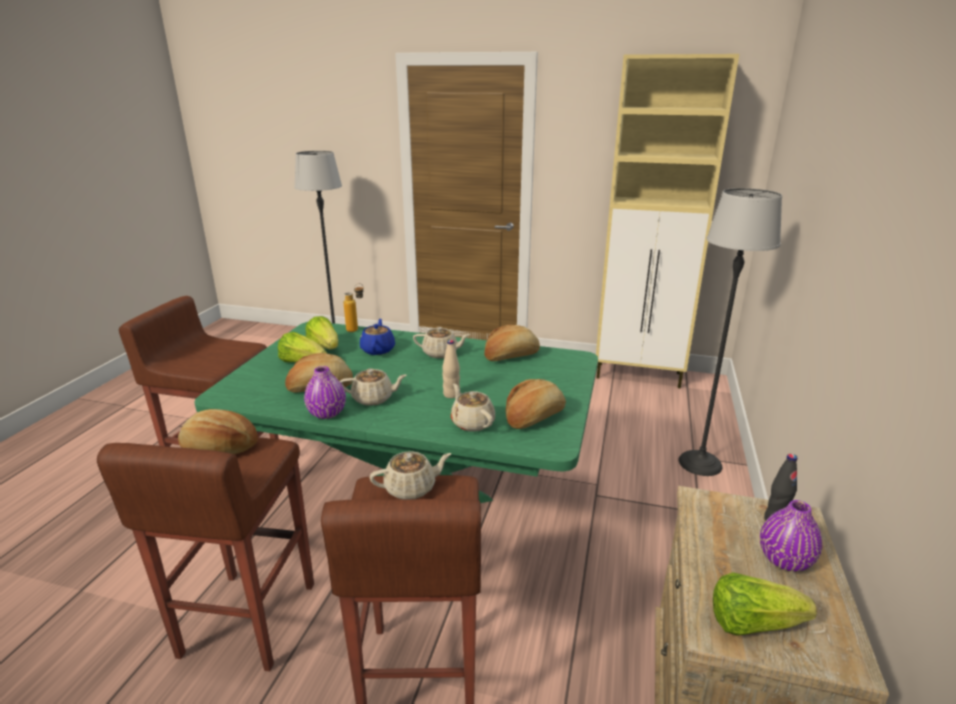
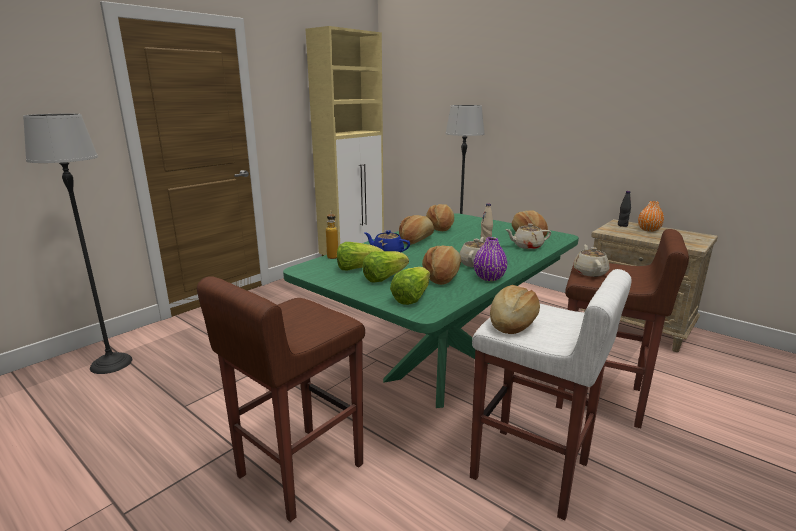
camera: 65 degrees left, 5 degrees down
brown stool [97,438,314,671] -> white stool [470,269,632,521]
beige teapot [413,327,470,358] -> bread [399,215,434,245]
lettuce [713,572,817,636] -> lettuce moved to [390,267,430,305]
purple vase [760,500,822,571] -> orange vase [638,201,664,232]

